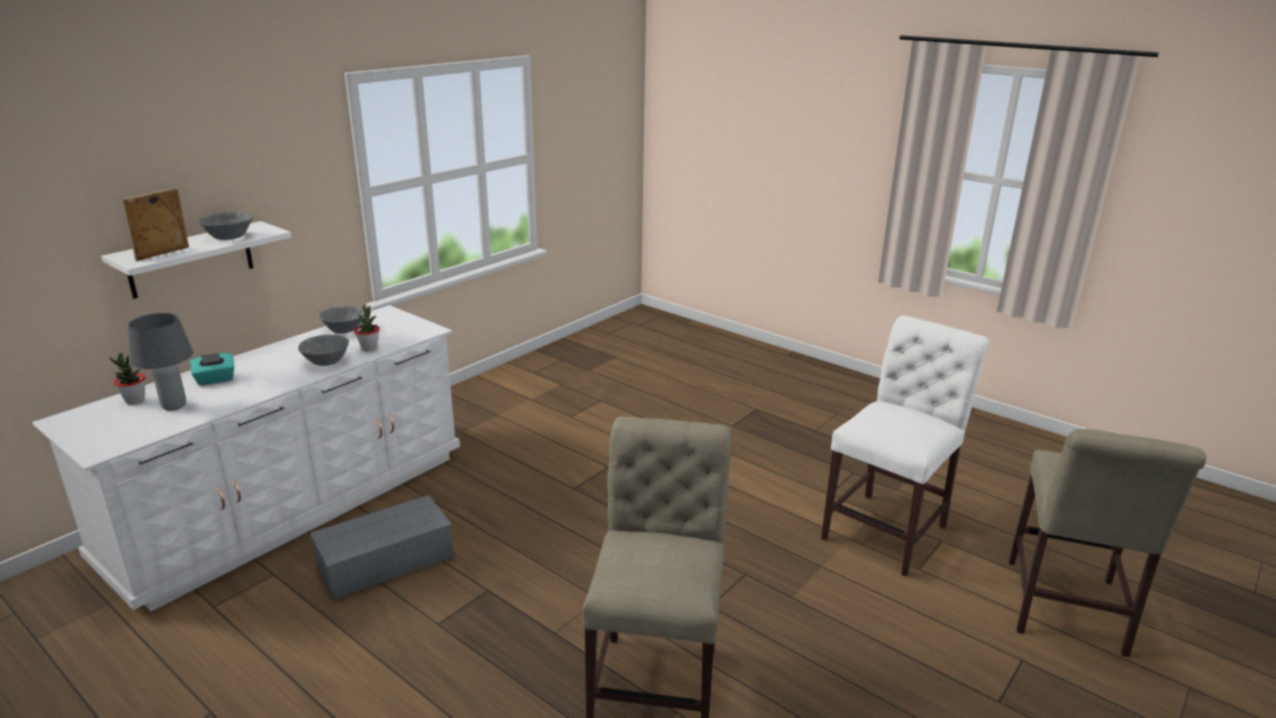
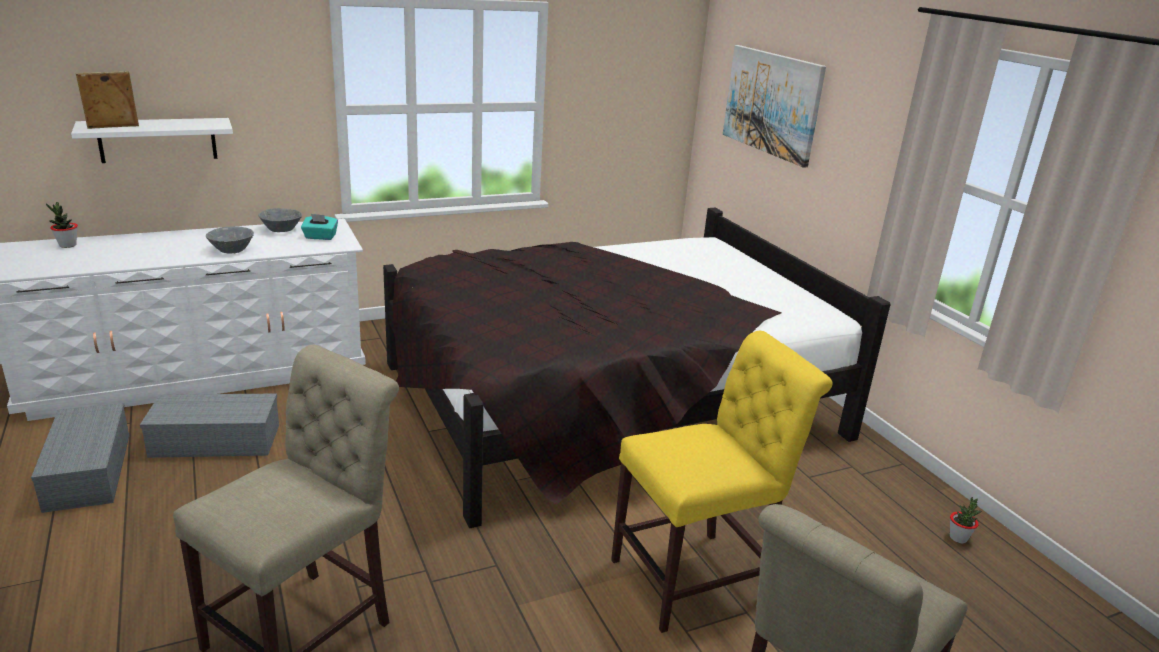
camera: 25 degrees right, 0 degrees up
grey table lamp [128,313,193,411] -> none
turquoise tissue box [190,353,234,386] -> turquoise tissue box moved to [301,214,338,240]
grey bowl [199,212,253,240] -> none
potted plant [354,305,380,351] -> potted plant moved to [950,497,982,543]
white chair [821,316,989,577] -> yellow chair [611,331,832,633]
none -> grey storage box [31,403,129,513]
none -> black bed [383,208,891,528]
none -> picture [723,45,826,168]

